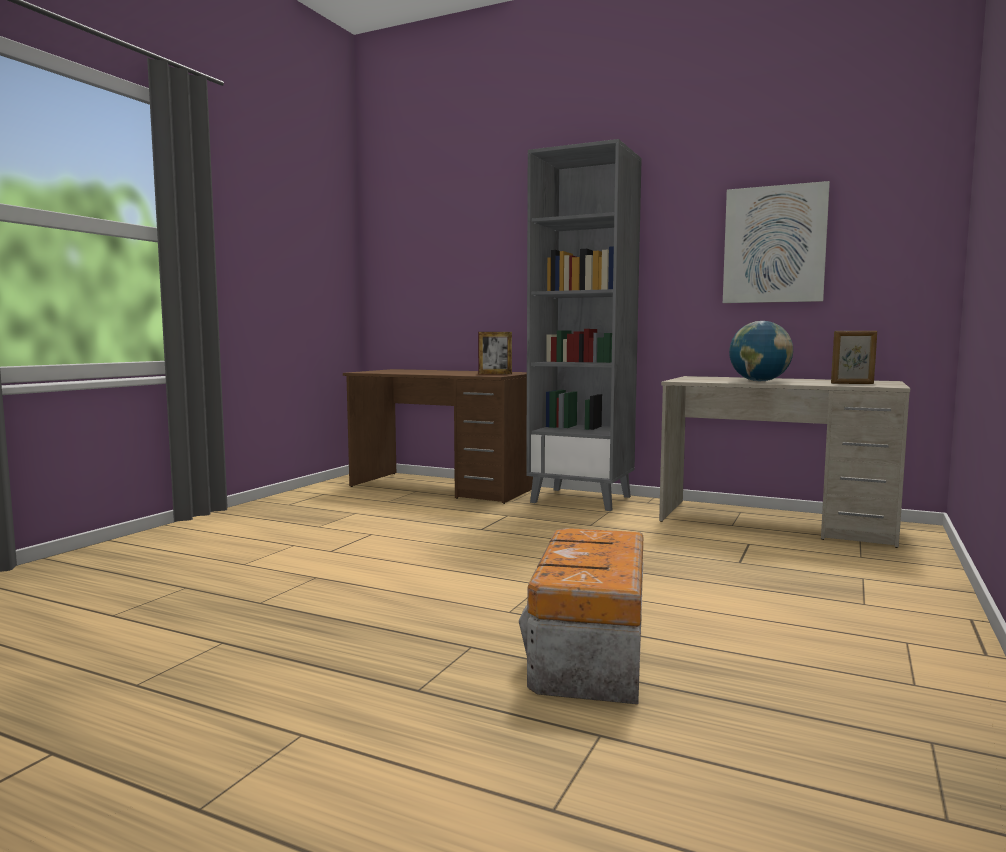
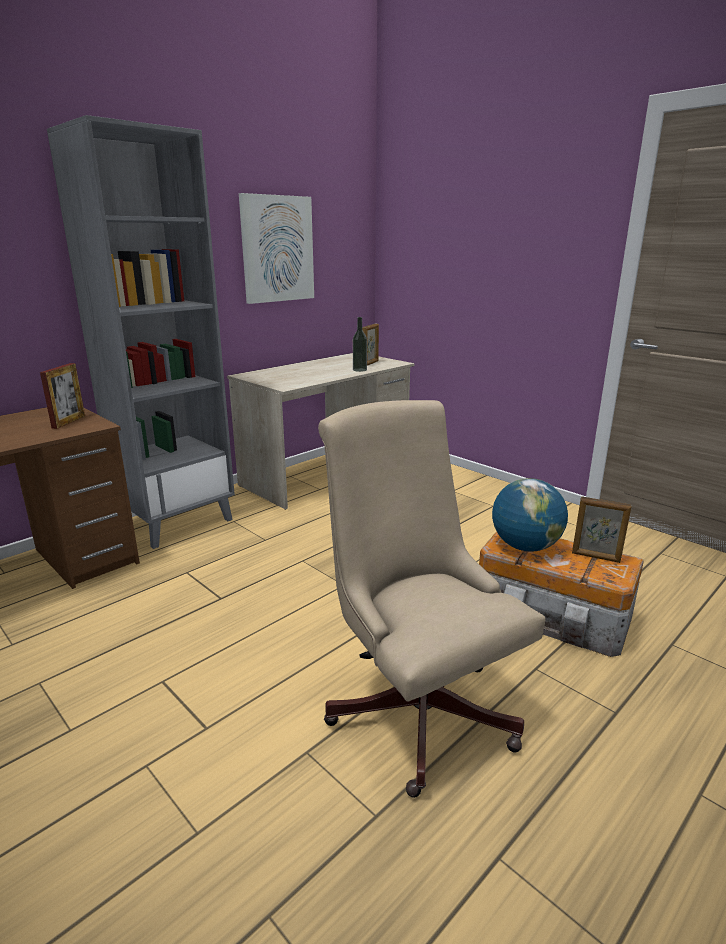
camera: 70 degrees left, 15 degrees up
globe [729,321,793,381] -> globe moved to [492,478,568,552]
none -> beige office chair [318,400,545,798]
none -> bottle [353,317,367,372]
none -> picture frame [572,496,632,563]

